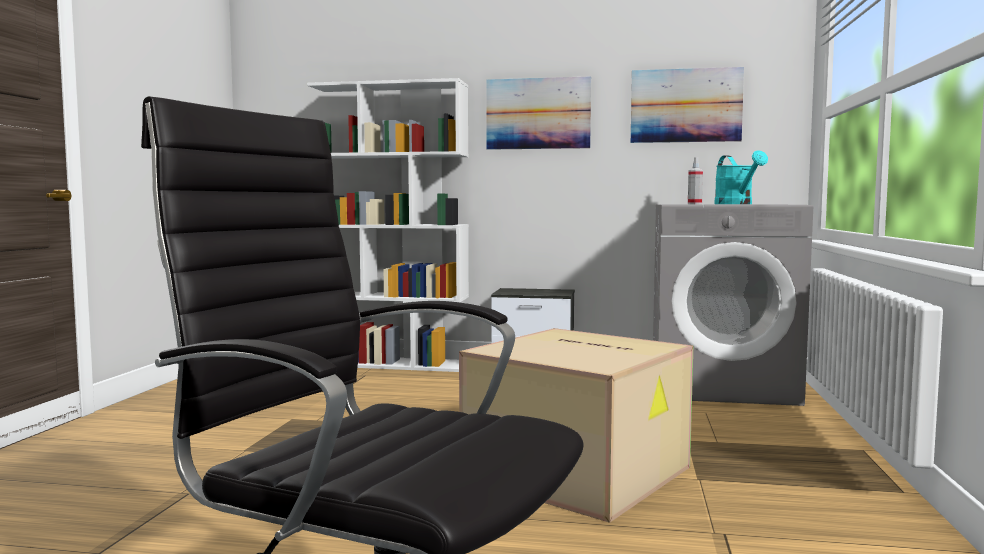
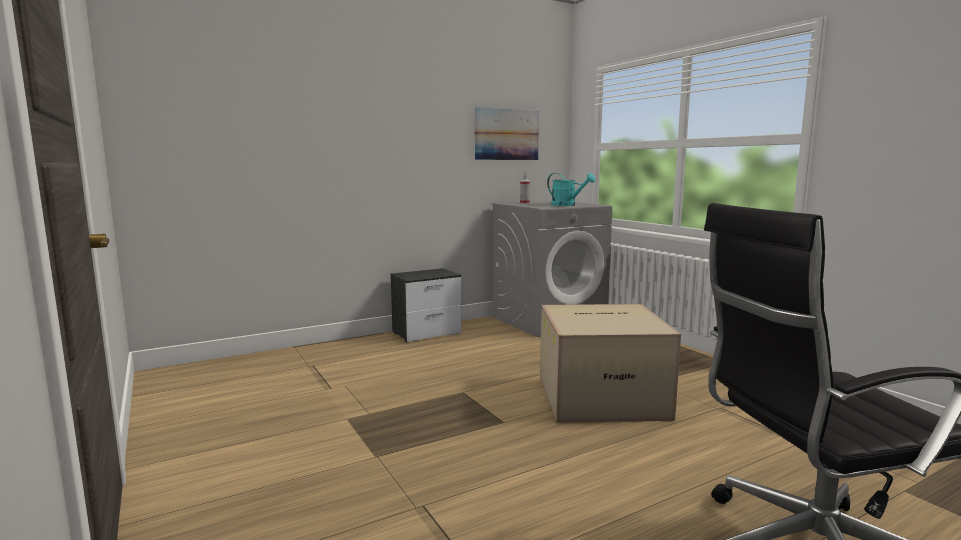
camera: 40 degrees left, 5 degrees up
white bookcase [307,78,469,372] -> none
picture [486,76,591,150] -> none

